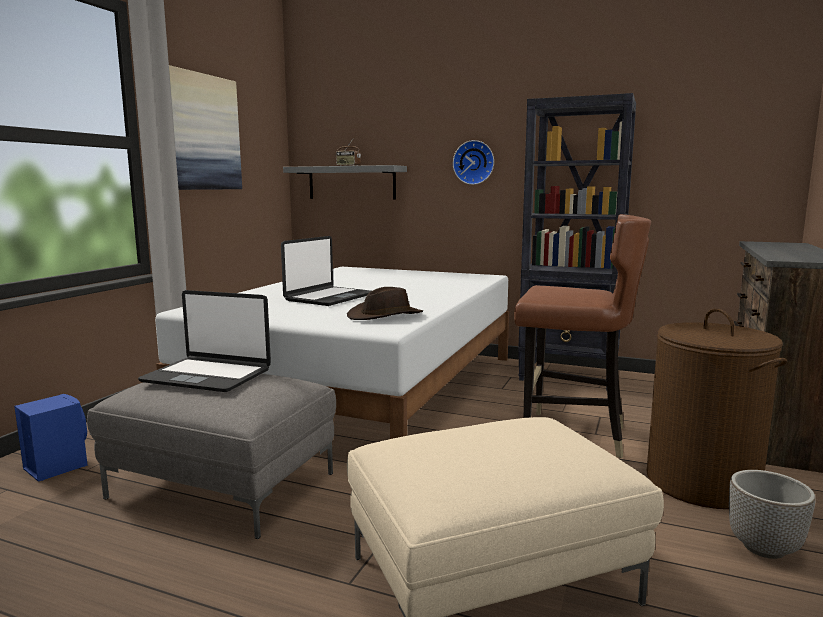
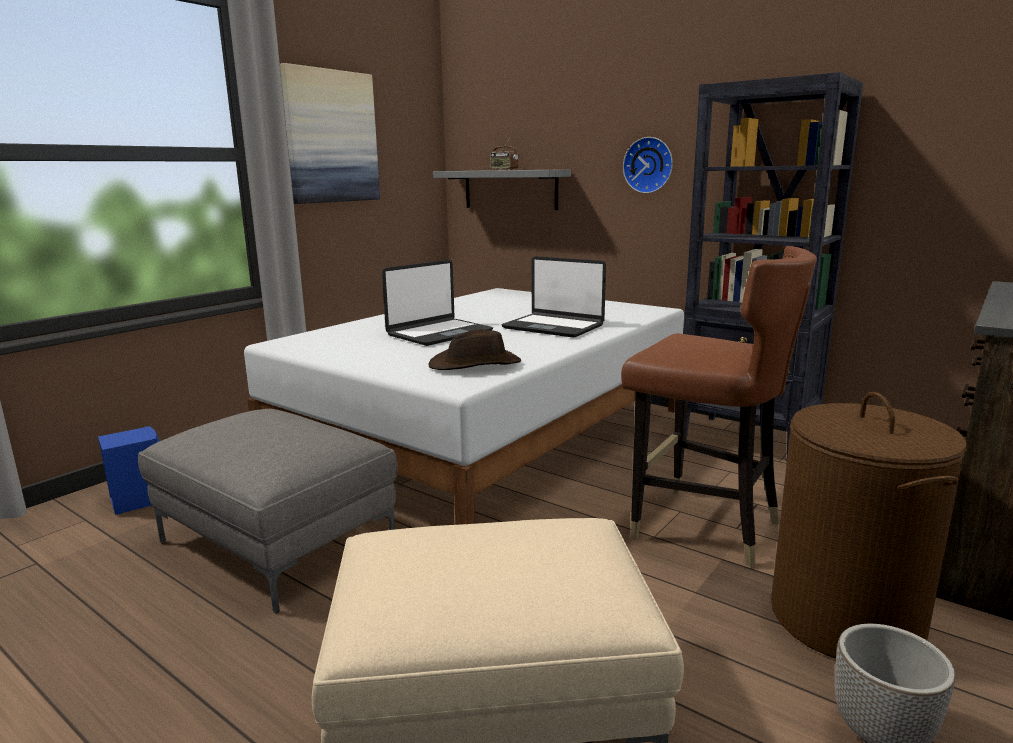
camera: 15 degrees right, 5 degrees up
laptop [138,290,271,392] -> laptop moved to [502,256,606,338]

